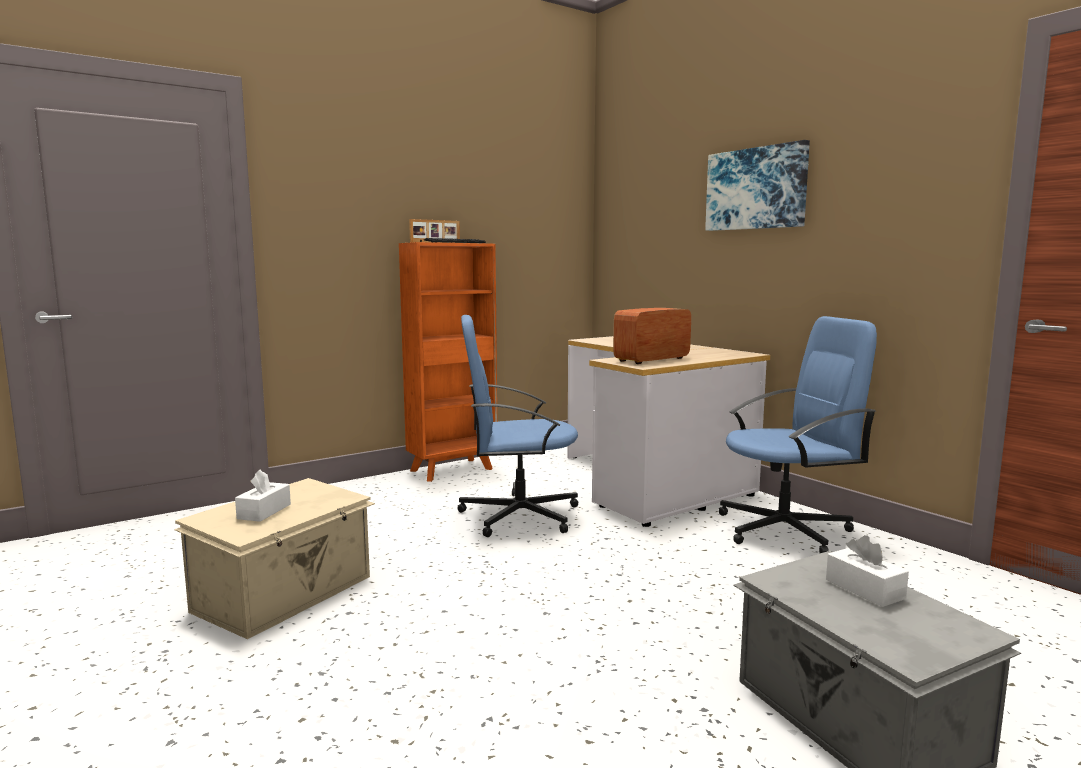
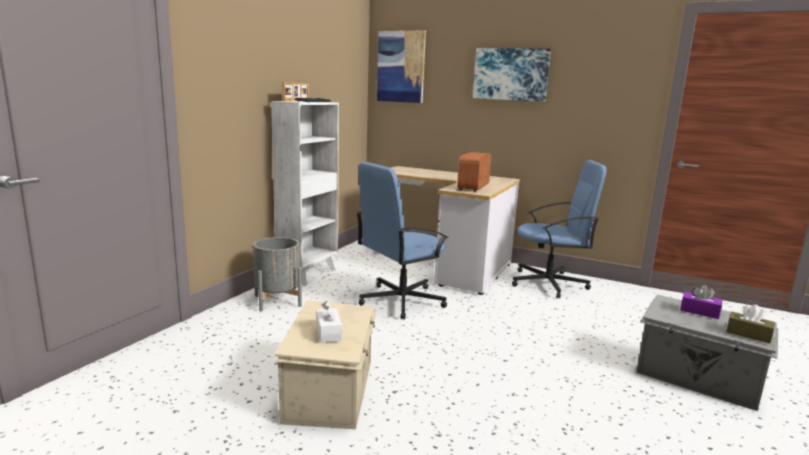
camera: 30 degrees left, 5 degrees up
orange bookcase [399,242,497,482] -> white bookcase [271,101,339,286]
blue office chair [719,316,877,553] -> blue office chair turned 45 degrees clockwise [512,160,607,299]
white tissue box [826,535,909,607] -> purple tissue box [680,285,722,319]
none -> grey planter [253,237,302,311]
none -> picture [377,30,426,103]
none -> brown tissue box [726,305,775,344]

